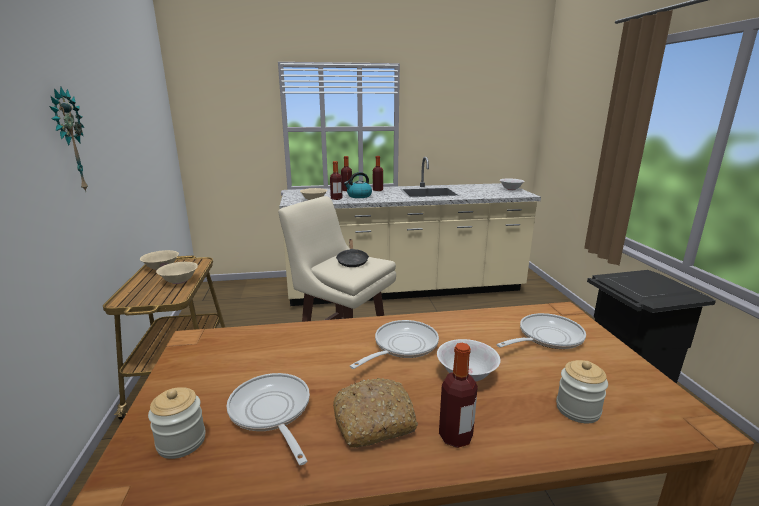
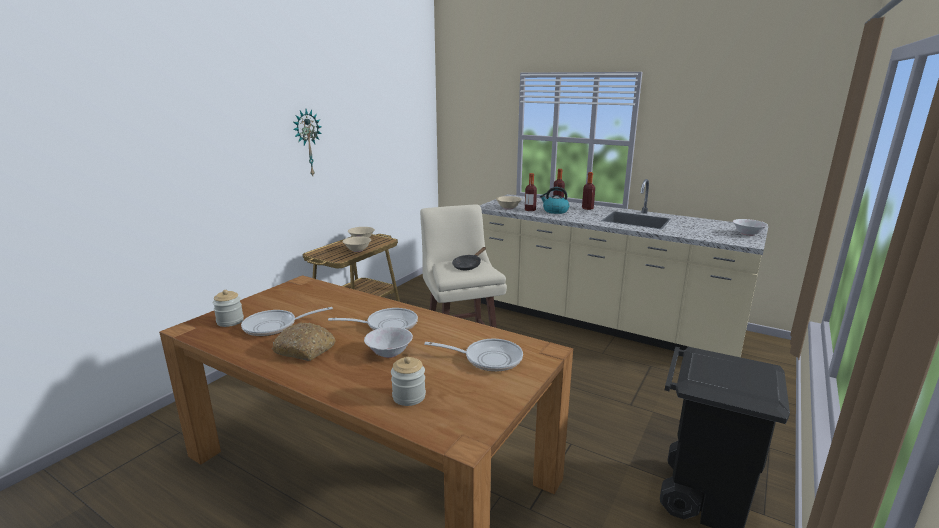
camera: 40 degrees right, 0 degrees up
frying pan [227,373,310,465] -> frying pan turned 120 degrees counterclockwise [241,307,333,336]
bottle [439,343,478,448] -> none

